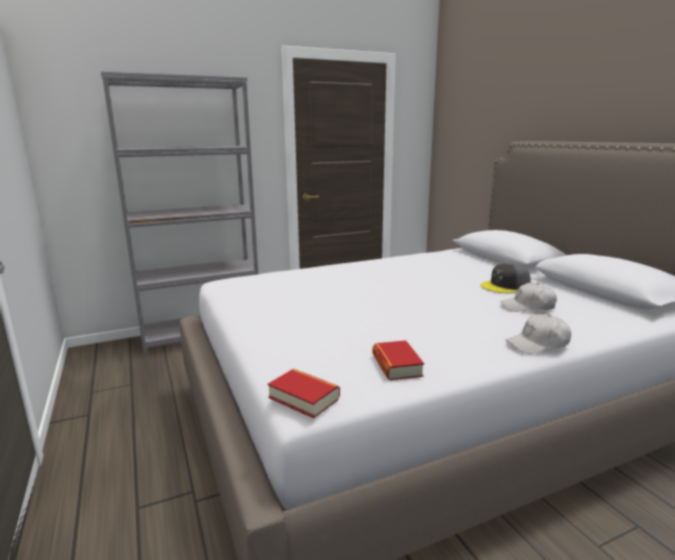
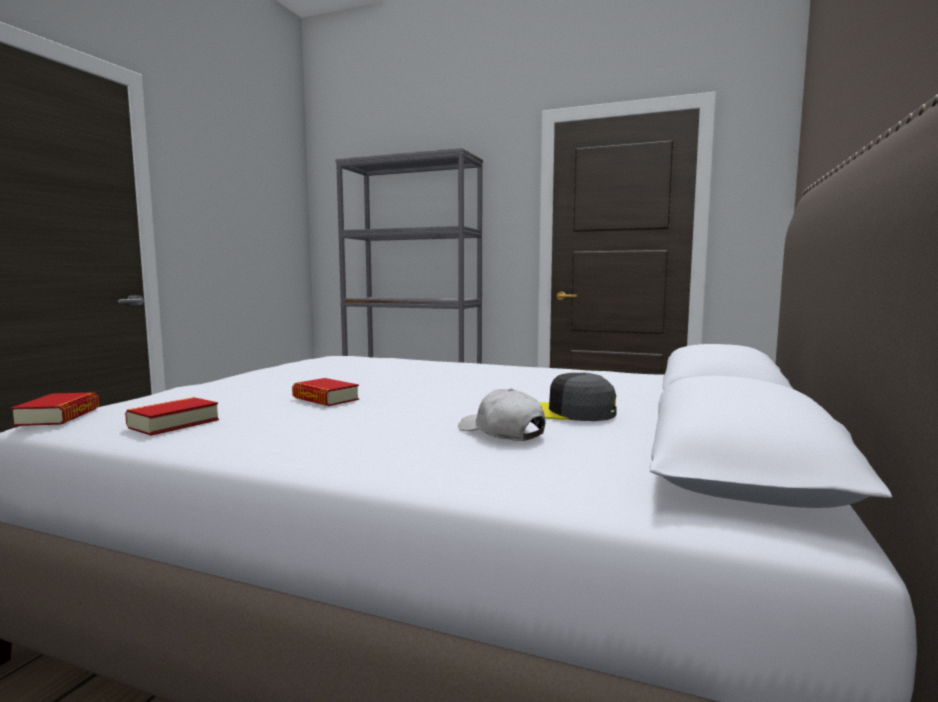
camera: 45 degrees right, 10 degrees down
white cap [506,314,571,354] -> none
none -> book [292,378,359,406]

